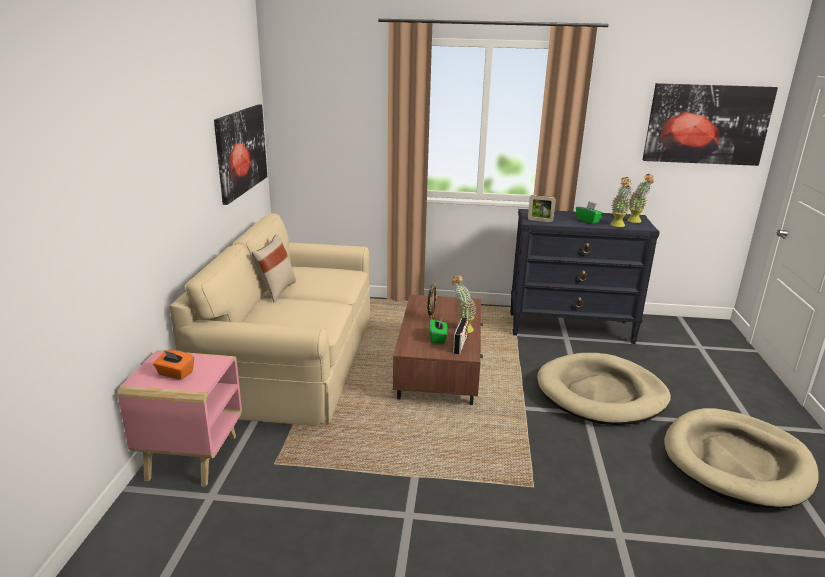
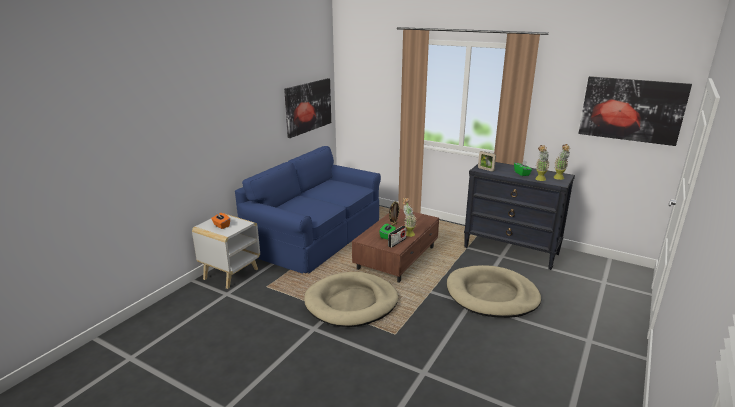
camera: 25 degrees right, 0 degrees up
pink side table [118,350,242,487] -> white side table [192,213,260,289]
beige sofa [170,213,370,426] -> blue sofa [235,146,381,274]
beige pillow [252,234,296,303] -> none
beige dog bed [664,408,819,509] -> beige dog bed moved to [304,272,398,327]

